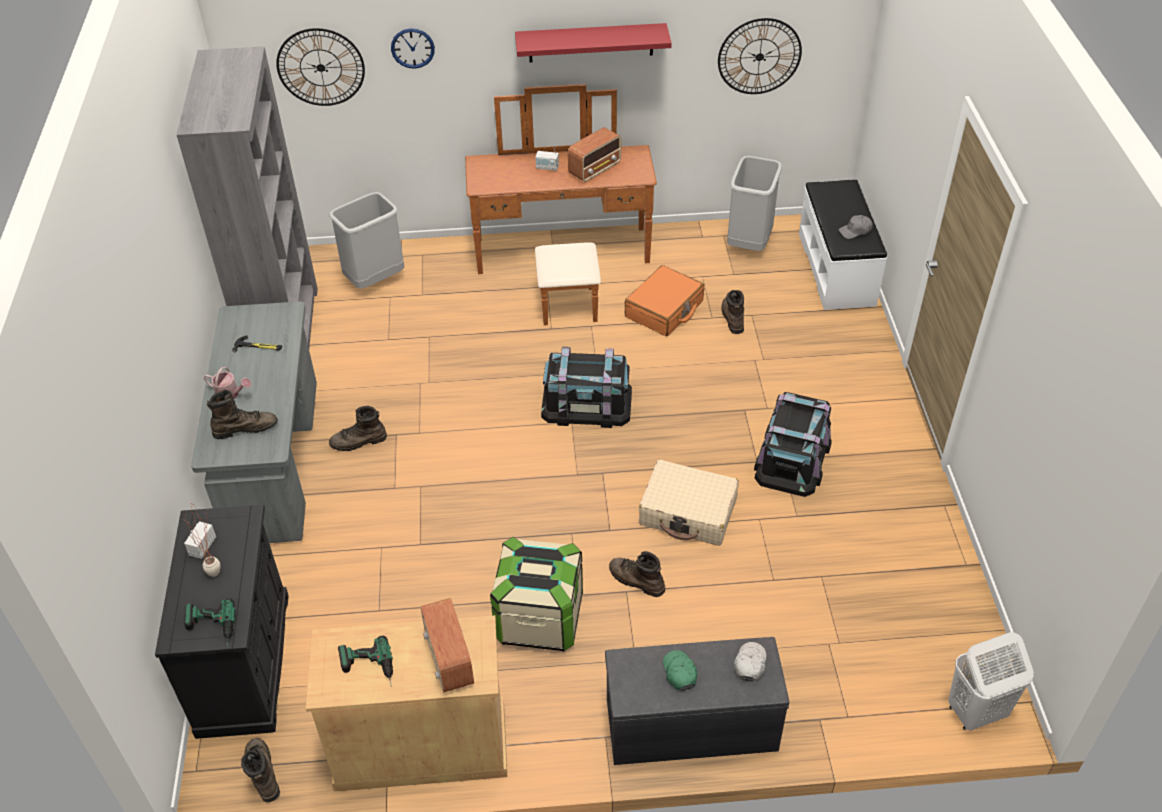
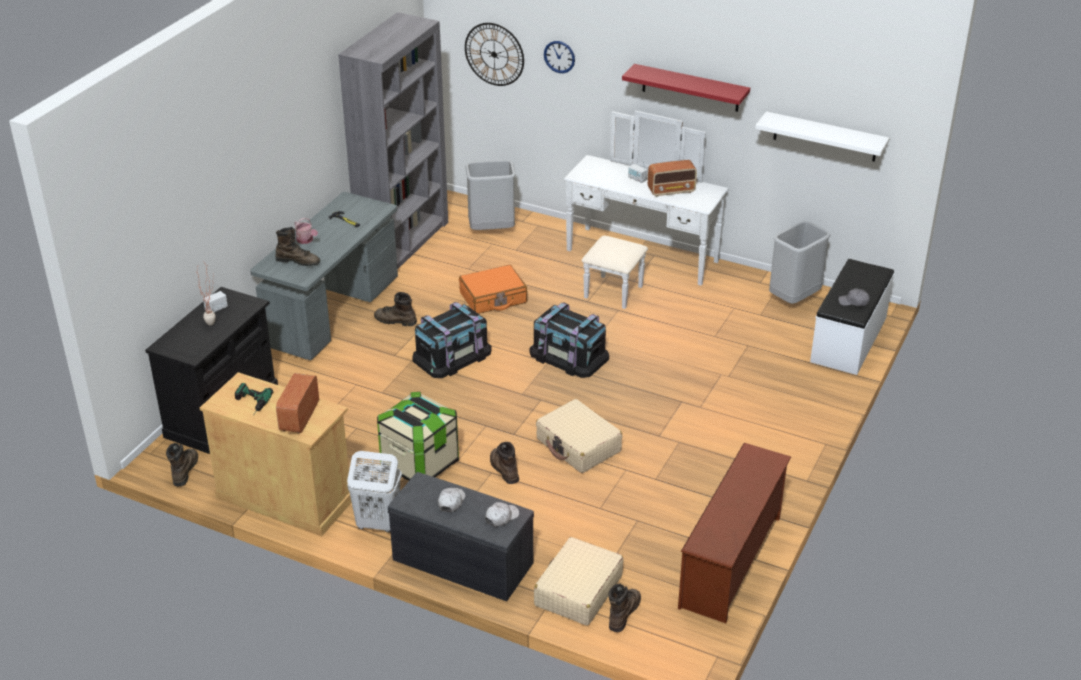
camera: 30 degrees right, 10 degrees down
power drill [184,598,236,648] -> none
brown dresser [465,84,657,326] -> white dresser [564,111,729,309]
orange suitcase [625,265,704,336] -> orange suitcase moved to [459,265,527,314]
green cap [663,650,697,691] -> white cap [438,488,466,512]
wall clock [718,18,802,94] -> white shelf [755,111,890,162]
brown boot [722,290,744,334] -> brown boot moved to [609,584,641,632]
black storage box [754,392,832,497] -> black storage box moved to [412,302,492,378]
white laundry basket [948,632,1034,731] -> white laundry basket moved to [347,451,402,533]
none -> beige suitcase [534,537,623,626]
none -> brown shoe rack [678,443,791,623]

